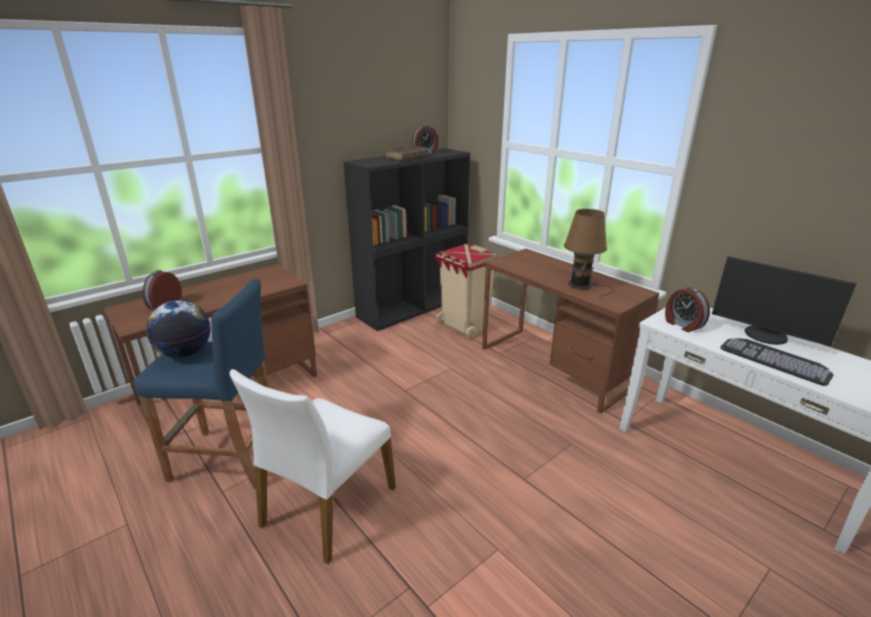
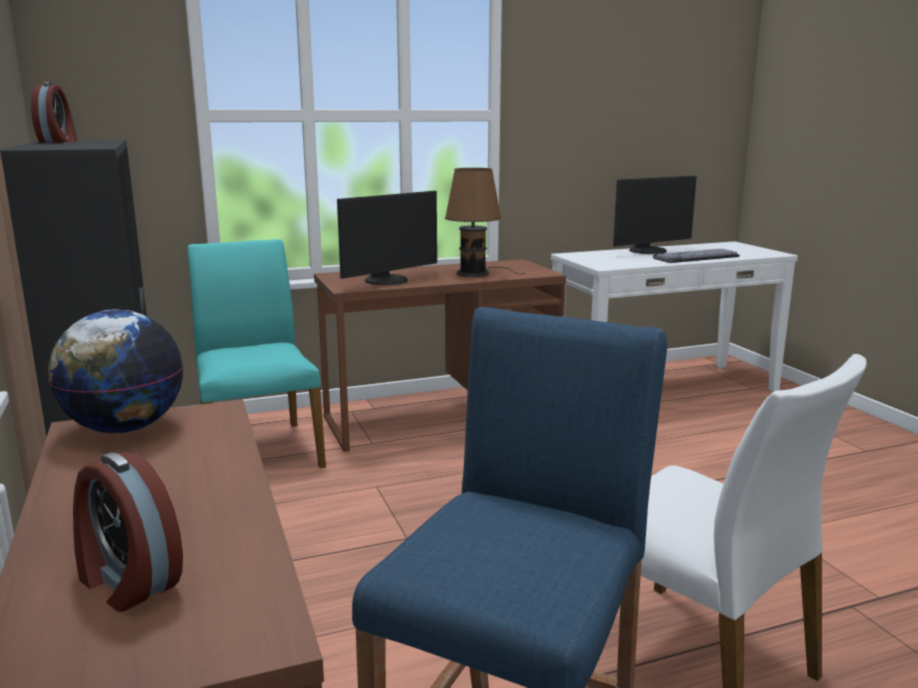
camera: 70 degrees left, 10 degrees down
globe [146,300,210,358] -> globe moved to [48,310,183,433]
brown book [386,146,429,160] -> none
beige trash can [435,244,497,338] -> turquoise chair [188,239,326,468]
alarm clock [665,287,710,332] -> none
none -> monitor [337,191,437,285]

